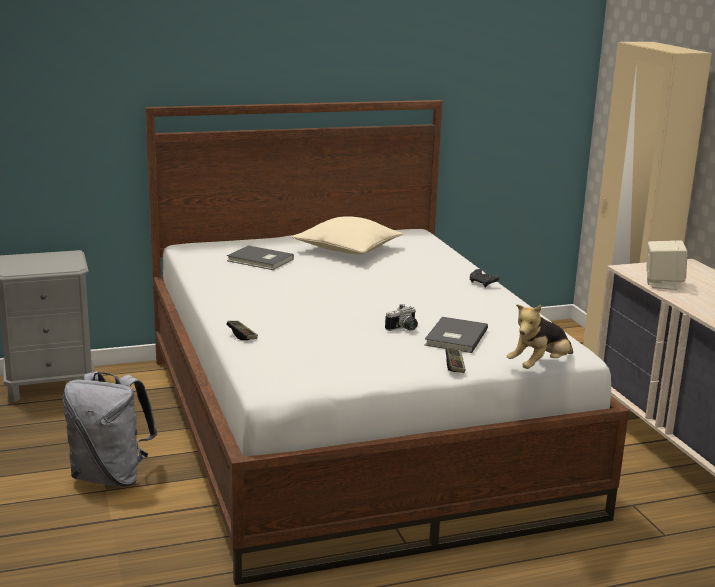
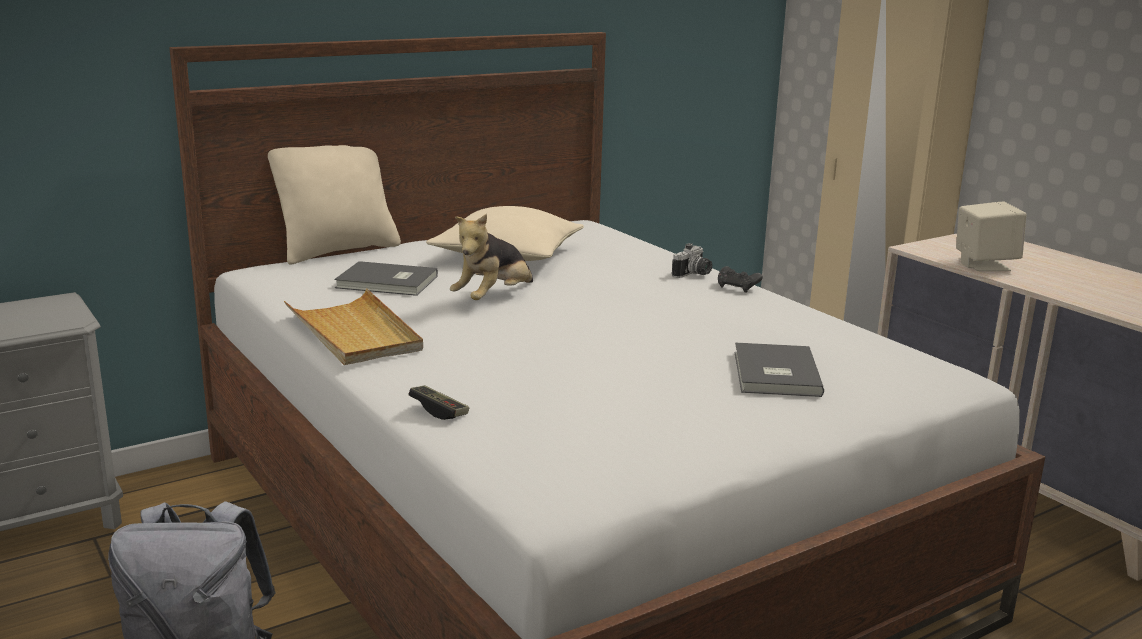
camera: 15 degrees left, 0 degrees up
camera [385,304,418,331] -> camera moved to [672,243,712,278]
game controller [445,348,466,373] -> none
plush toy [507,305,573,369] -> plush toy moved to [450,214,533,300]
none -> beige pillow [268,145,401,265]
none -> beige tray [284,289,423,365]

